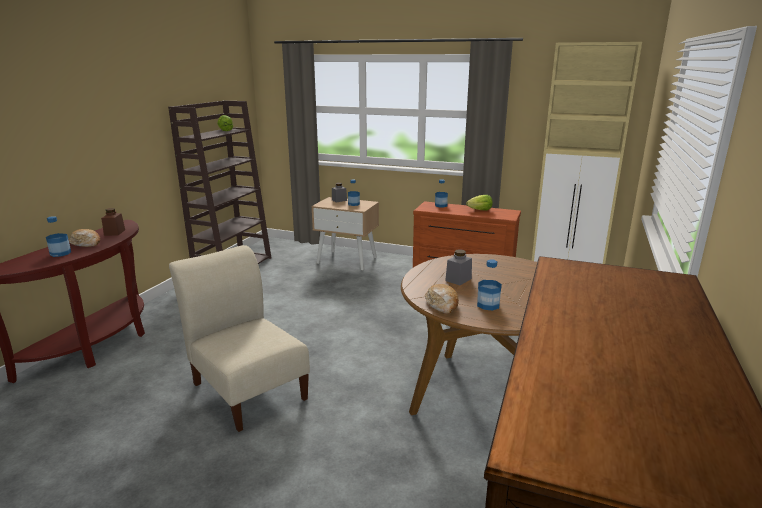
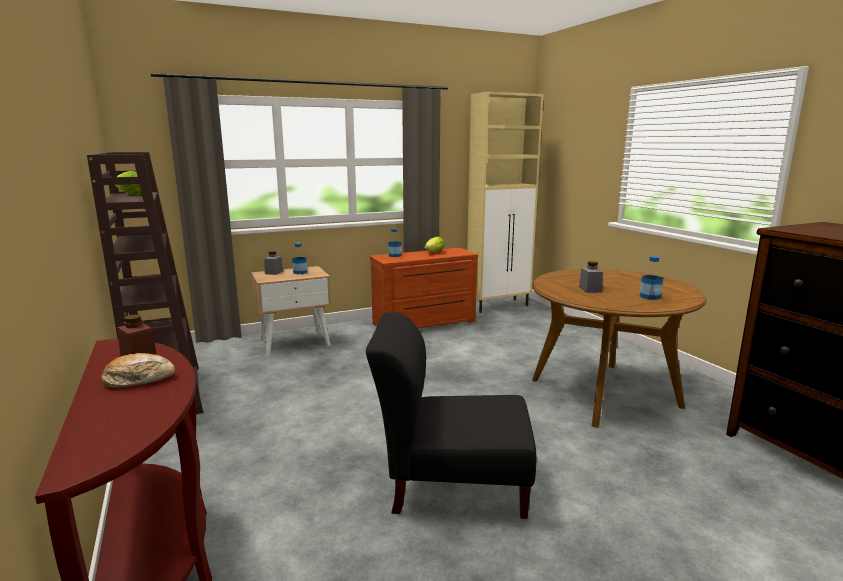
camera: 45 degrees left, 5 degrees down
bottle [46,216,71,257] -> none
beige chair [169,245,310,432] -> black chair [366,312,537,519]
bread [425,284,459,314] -> none

